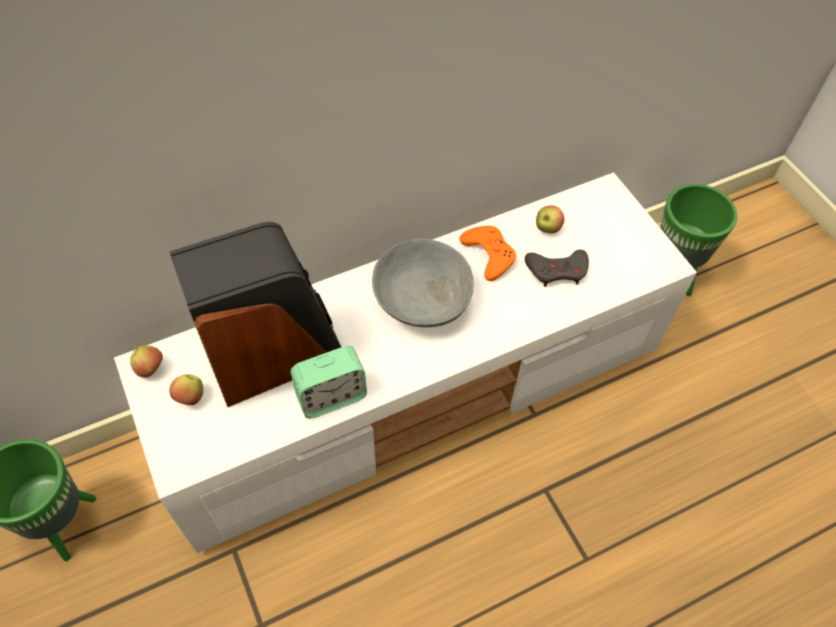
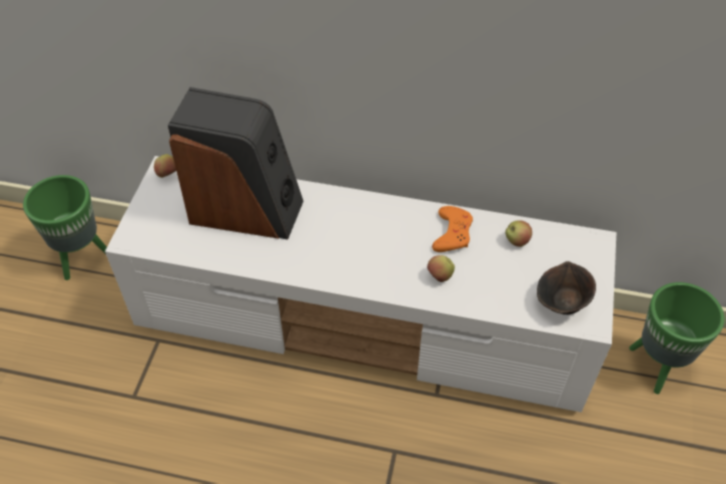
camera: 40 degrees right, 5 degrees down
apple [169,374,203,405] -> apple moved to [427,255,455,282]
alarm clock [290,346,367,418] -> none
grey bowl [372,239,474,327] -> none
grey game controller [525,249,589,287] -> none
none -> brown bowl [537,261,596,315]

